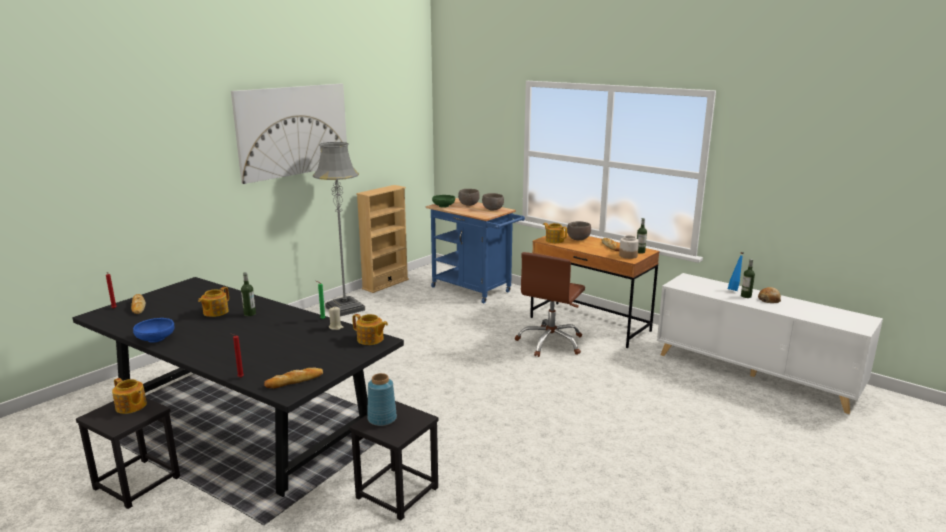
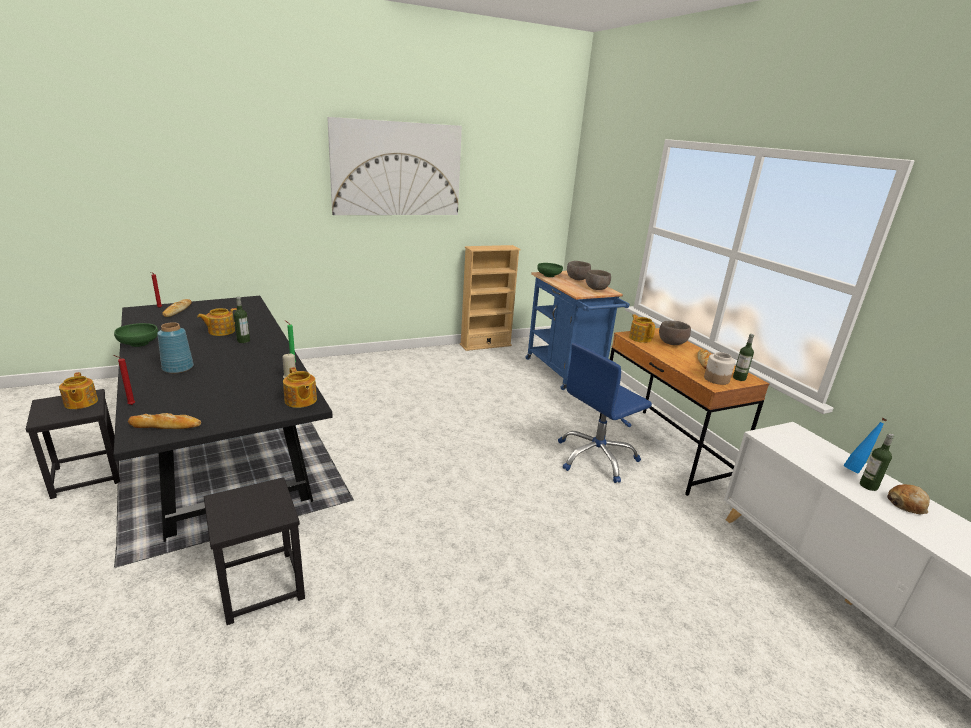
camera: 25 degrees right, 5 degrees up
blue bowl [133,318,174,343] -> green bowl [114,323,158,347]
grey floor lamp [313,142,365,317] -> none
blue vase [368,373,397,426] -> blue vase moved to [157,322,194,373]
brown office chair [515,252,585,357] -> blue office chair [558,343,652,483]

